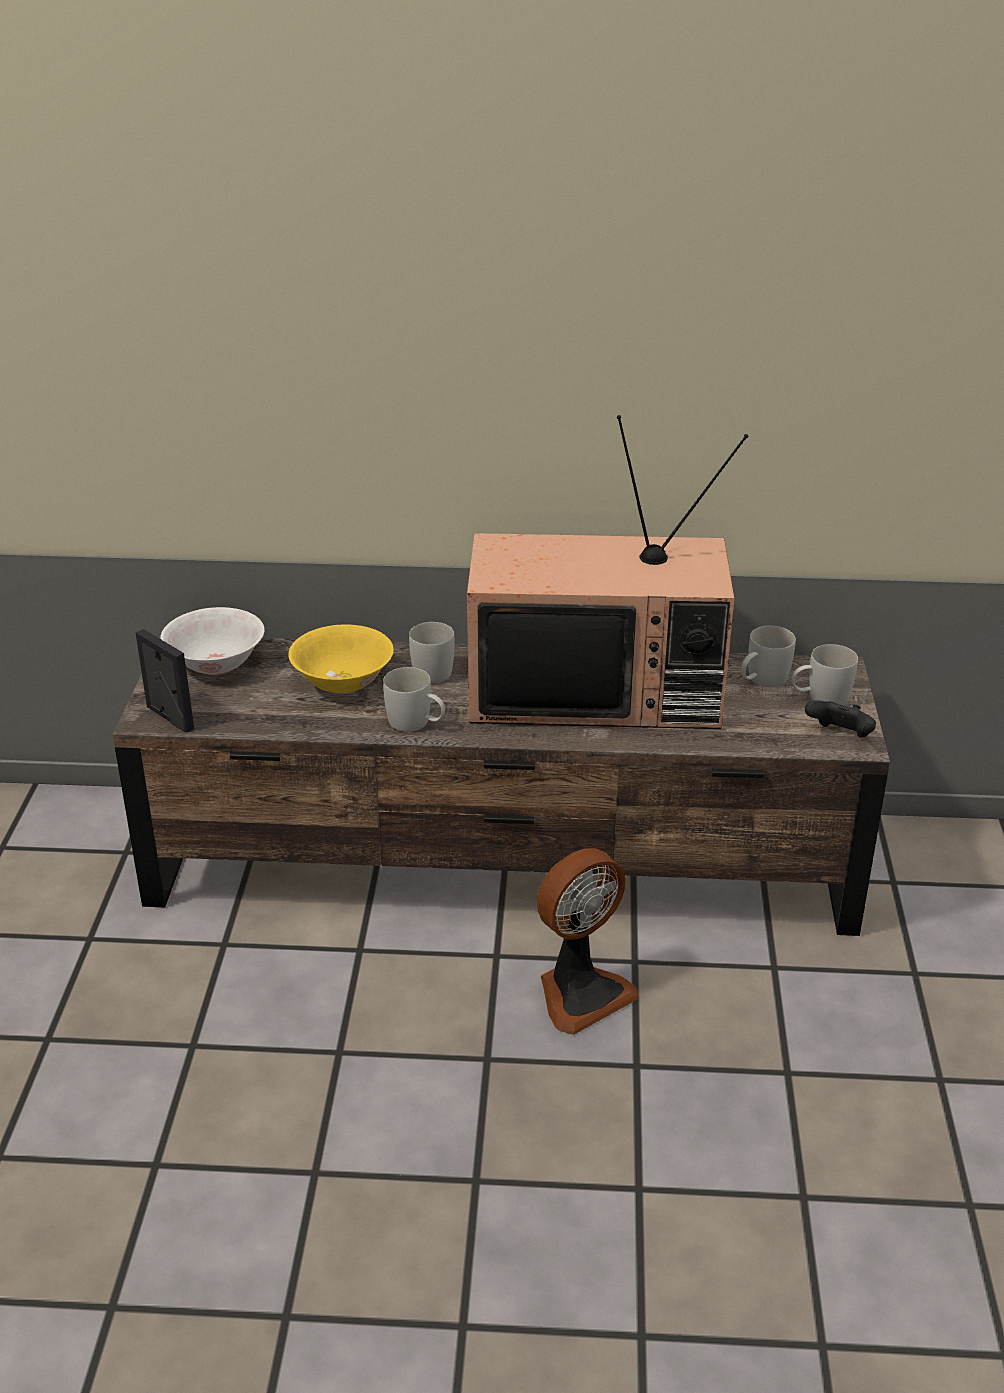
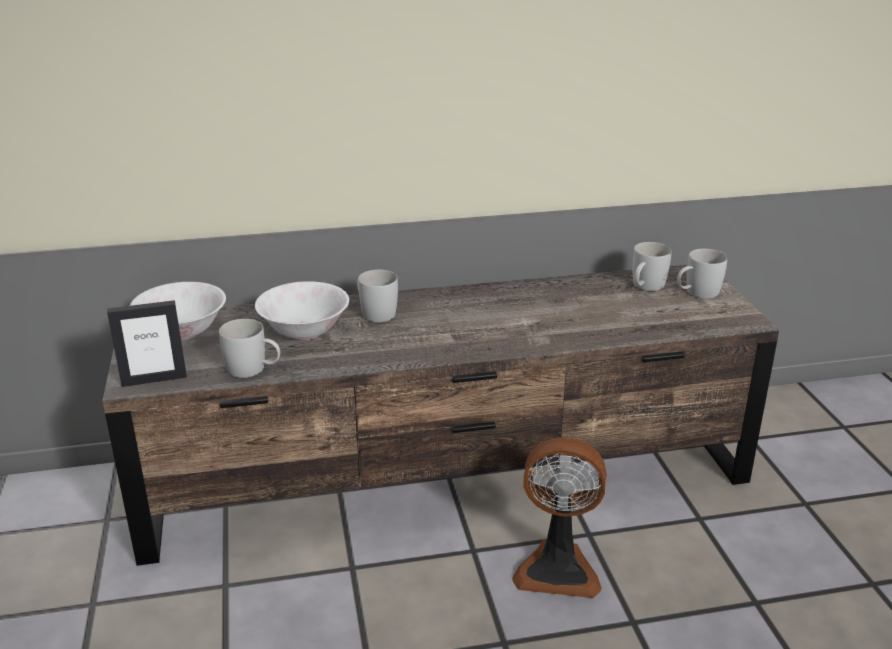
camera: 15 degrees left, 5 degrees down
picture frame [136,629,194,733] -> picture frame turned 135 degrees clockwise [107,300,187,387]
yellow bowl [288,624,394,694] -> white bowl [255,281,349,340]
white mug [383,667,445,732] -> white mug moved to [219,319,280,378]
television [467,415,749,729] -> none
fan [537,848,639,1035] -> fan turned 60 degrees clockwise [512,437,607,598]
black game controller [805,700,876,738] -> none

